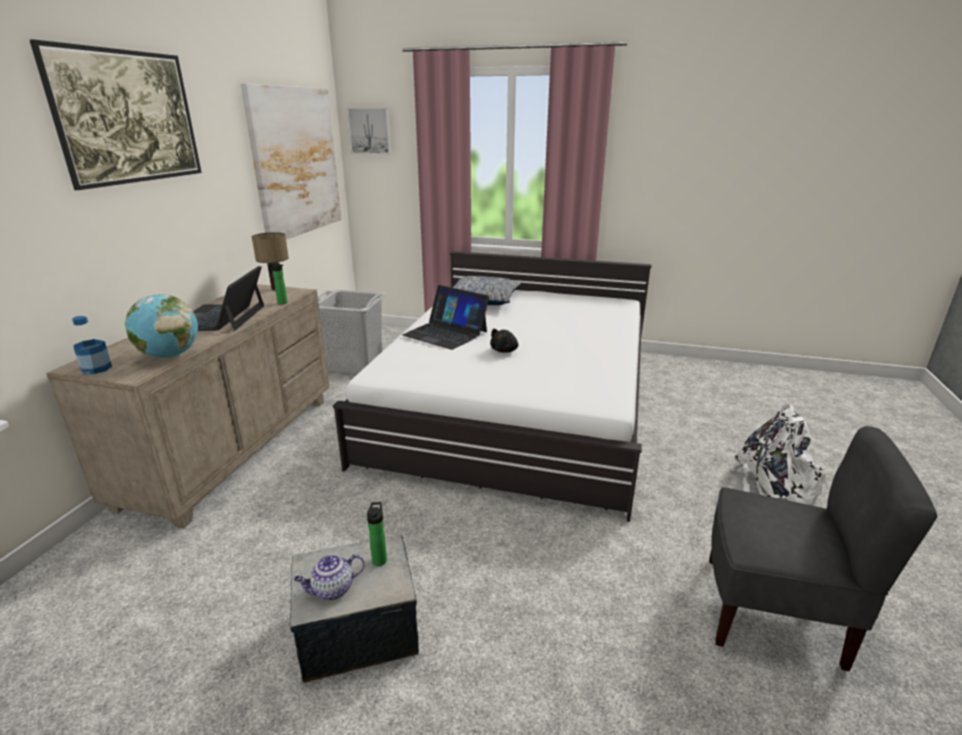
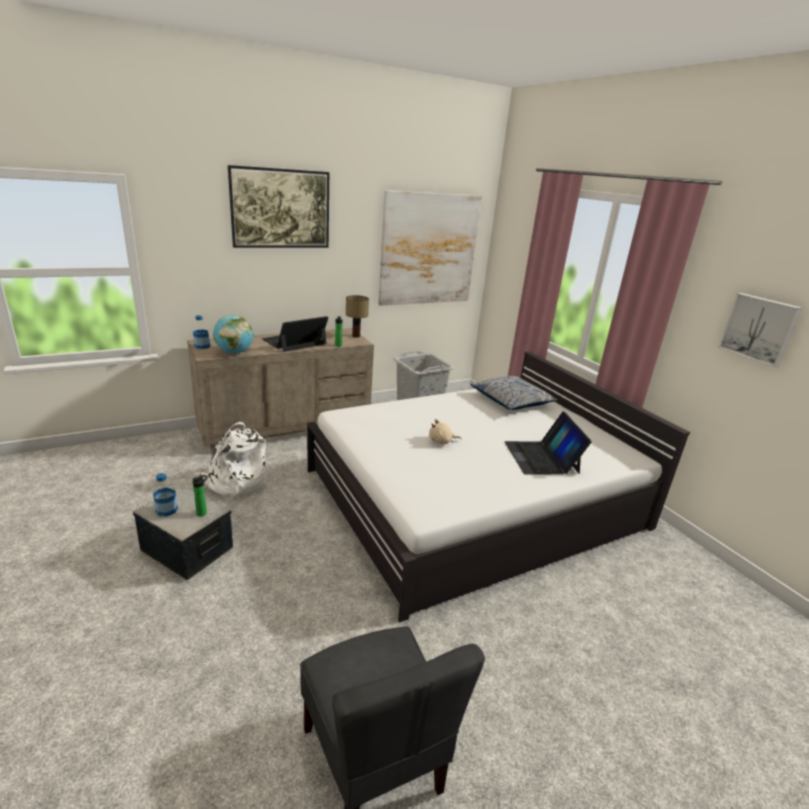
camera: 45 degrees right, 0 degrees up
teapot [294,554,365,600] -> bottle [153,473,178,516]
picture [347,108,391,154] -> picture moved to [718,293,802,367]
laptop [402,285,489,350] -> laptop moved to [505,411,592,475]
black plush toy [490,329,518,353] -> beige plush toy [429,419,461,444]
white backpack [734,404,829,505] -> white backpack moved to [199,422,267,497]

